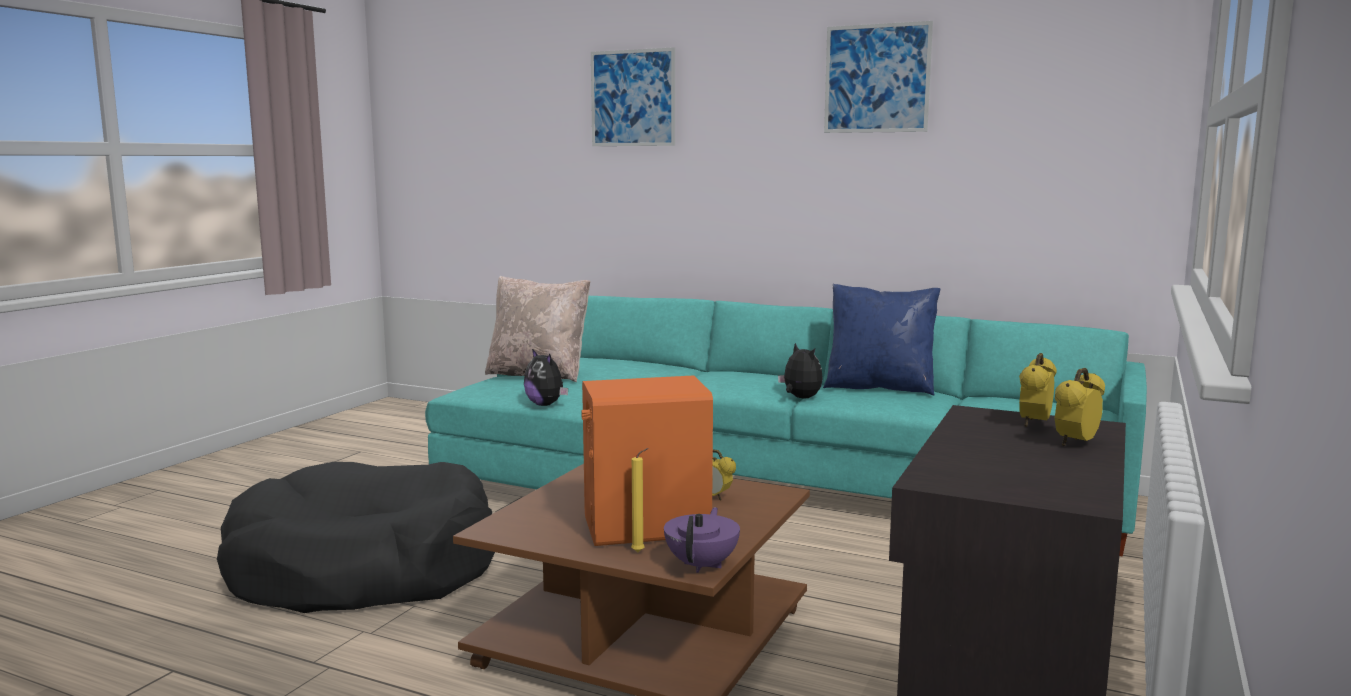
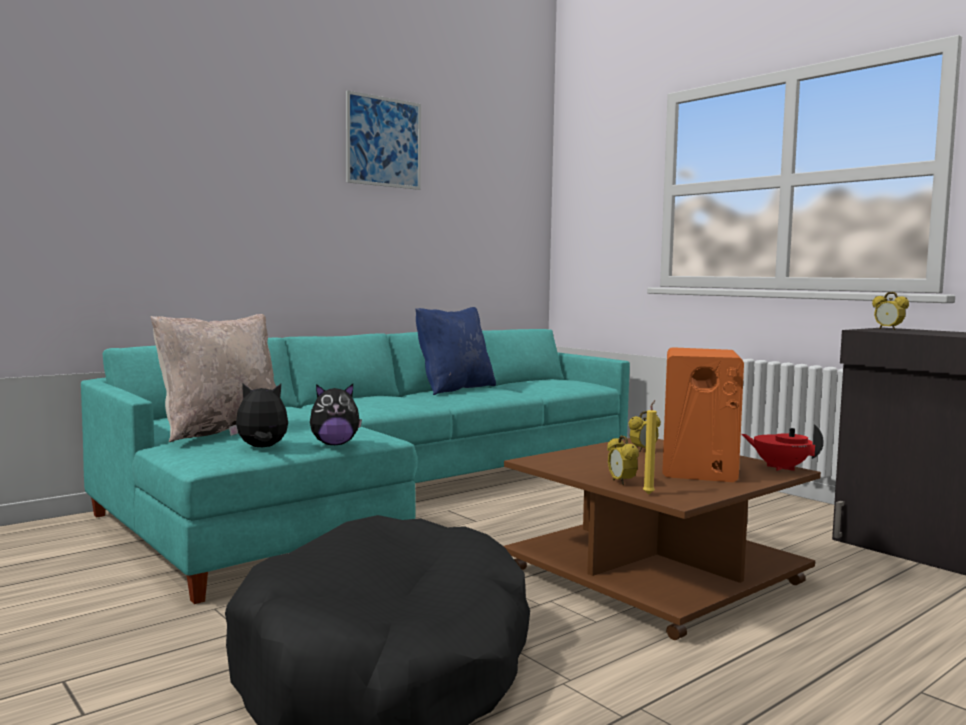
camera: 65 degrees left, 5 degrees down
picture [591,47,675,146] -> none
yellow candle [631,448,649,552] -> yellow candle moved to [643,400,657,494]
purple teapot [664,507,740,573] -> red teapot [741,424,824,471]
plush toy [778,343,823,398] -> plush toy moved to [229,384,288,447]
alarm clock [1055,368,1105,446] -> alarm clock moved to [607,435,639,485]

